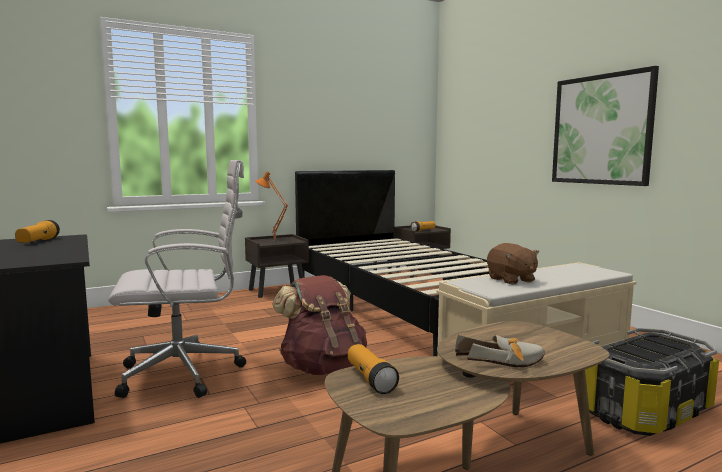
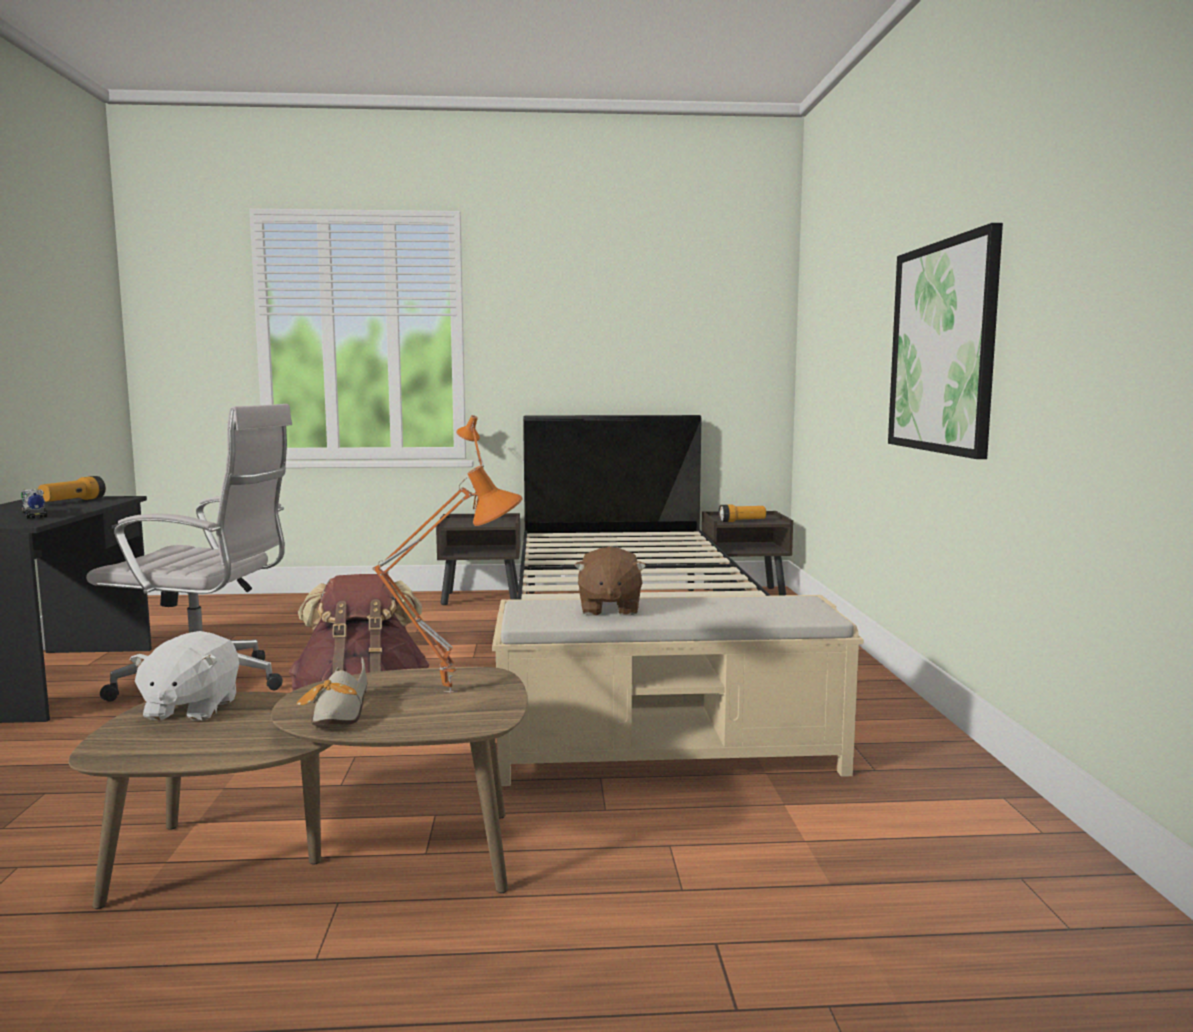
camera: 25 degrees right, 0 degrees up
flashlight [348,344,399,394] -> white plush toy [130,631,239,721]
shoe [455,335,545,367] -> shoe turned 60 degrees clockwise [297,657,367,726]
storage box [585,328,719,436] -> none
none -> toy truck [21,489,47,519]
none -> orange table lamp [373,466,522,693]

